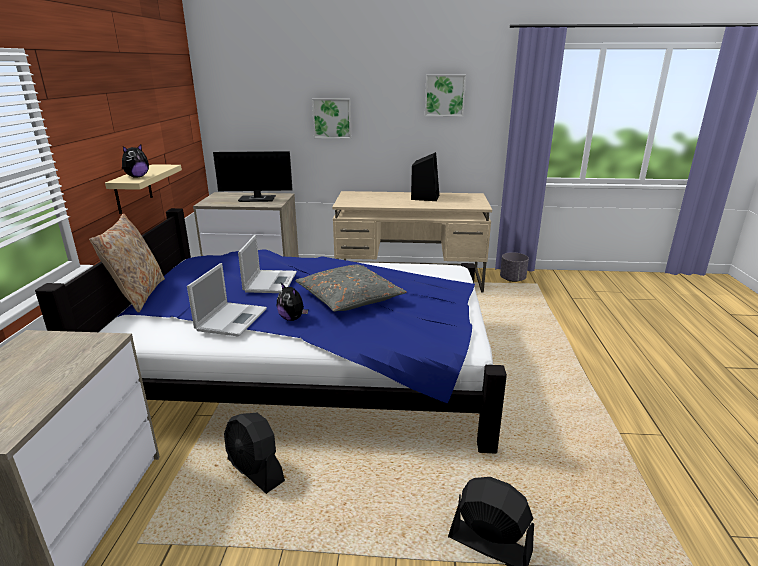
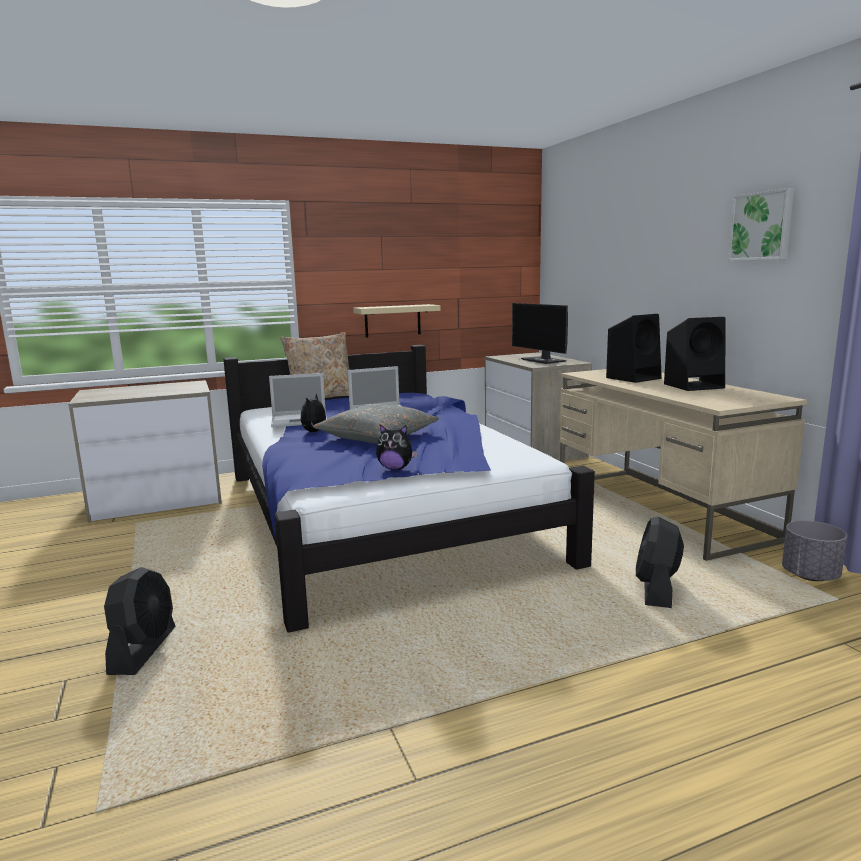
camera: 65 degrees right, 10 degrees down
plush toy [122,144,149,177] -> plush toy moved to [376,424,418,470]
black fan [224,413,285,494] -> black fan moved to [636,516,684,608]
picture [312,99,351,139] -> none
none -> black speaker [606,314,662,383]

